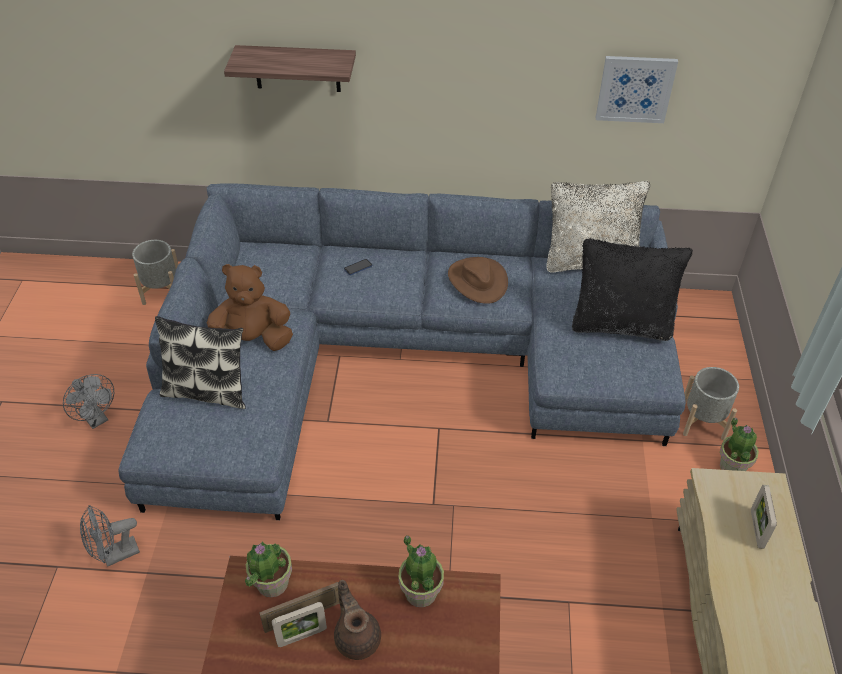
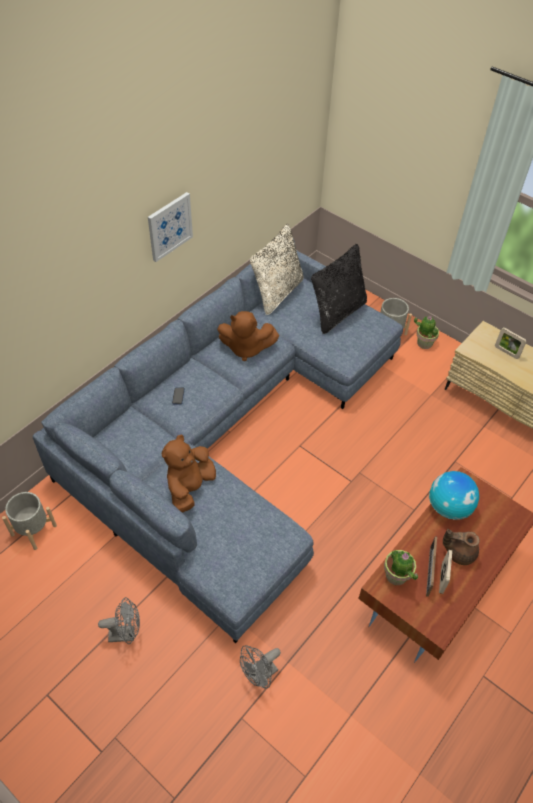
camera: 55 degrees left, 5 degrees up
grey fan [80,505,140,567] -> grey fan turned 45 degrees clockwise [240,645,281,689]
pillow [155,316,246,409] -> none
shelf [224,45,356,92] -> none
potted plant [399,535,444,607] -> globe [429,471,479,520]
brown hat [448,257,508,304] -> brown plush toy [217,311,279,361]
picture [596,56,678,123] -> picture moved to [148,192,193,262]

